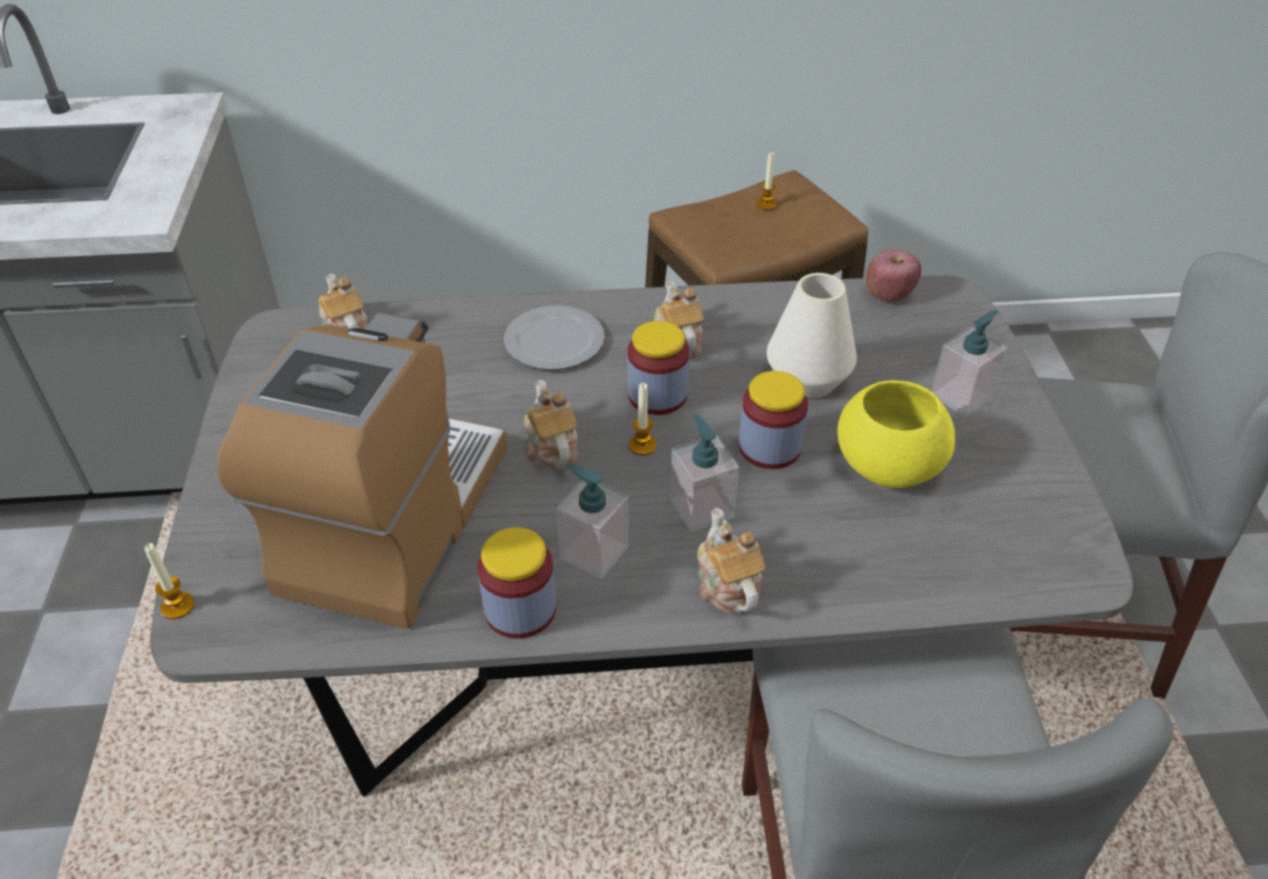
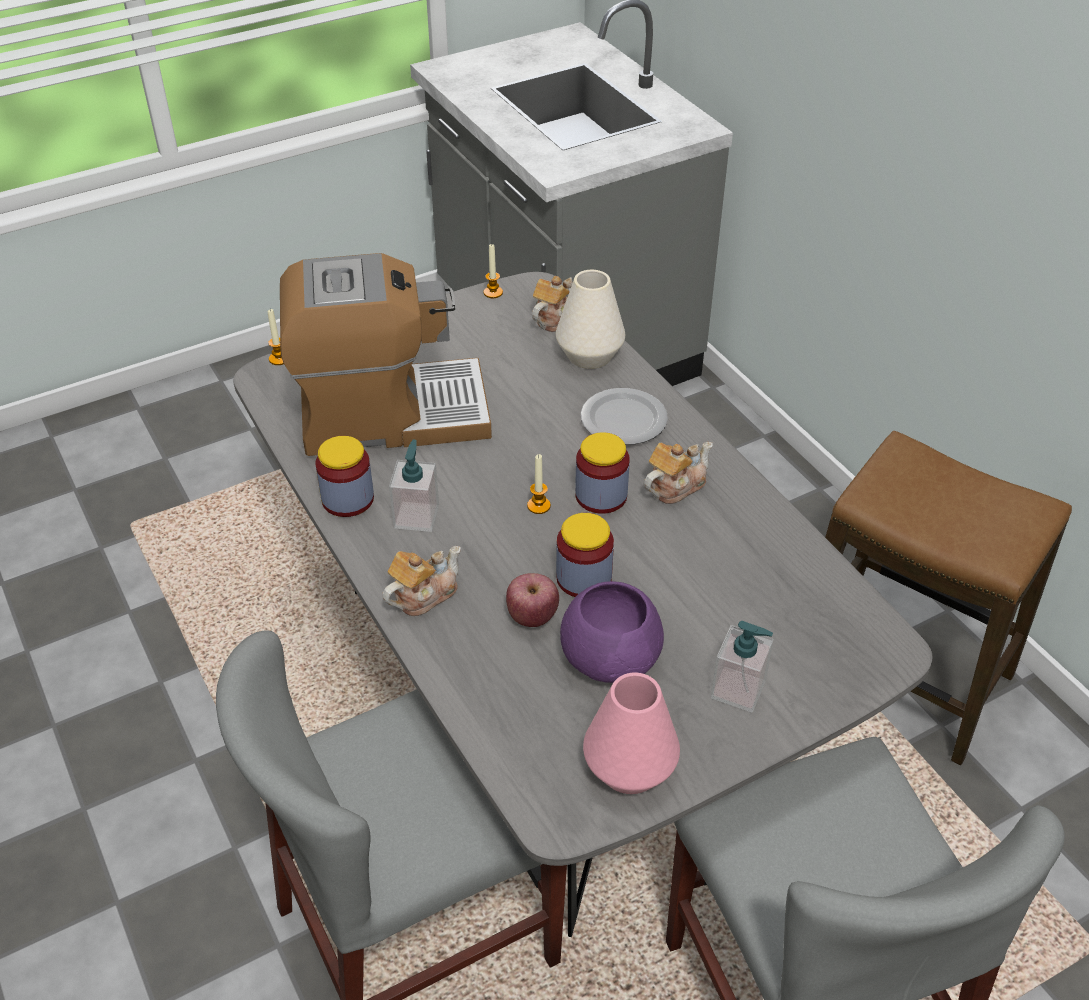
camera: 65 degrees right, 0 degrees up
teapot [524,380,578,470] -> none
soap dispenser [670,414,739,532] -> none
candle [757,151,777,210] -> candle moved to [484,243,503,298]
white vase [767,273,857,399] -> white vase moved to [556,270,625,369]
yellow bowl [838,380,955,488] -> purple bowl [560,581,664,683]
apple [866,249,921,302] -> apple moved to [506,573,559,627]
none -> pink vase [583,672,680,794]

